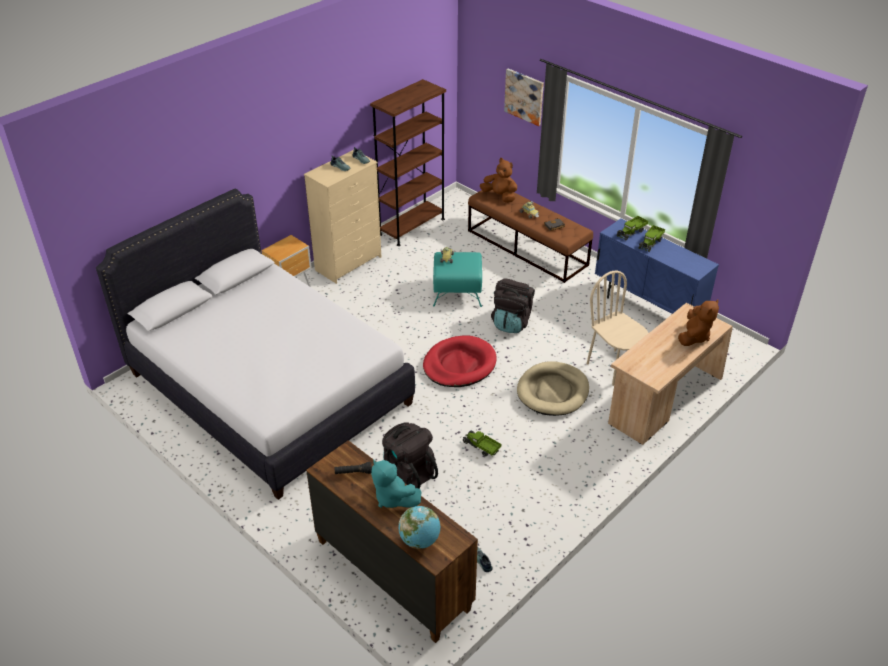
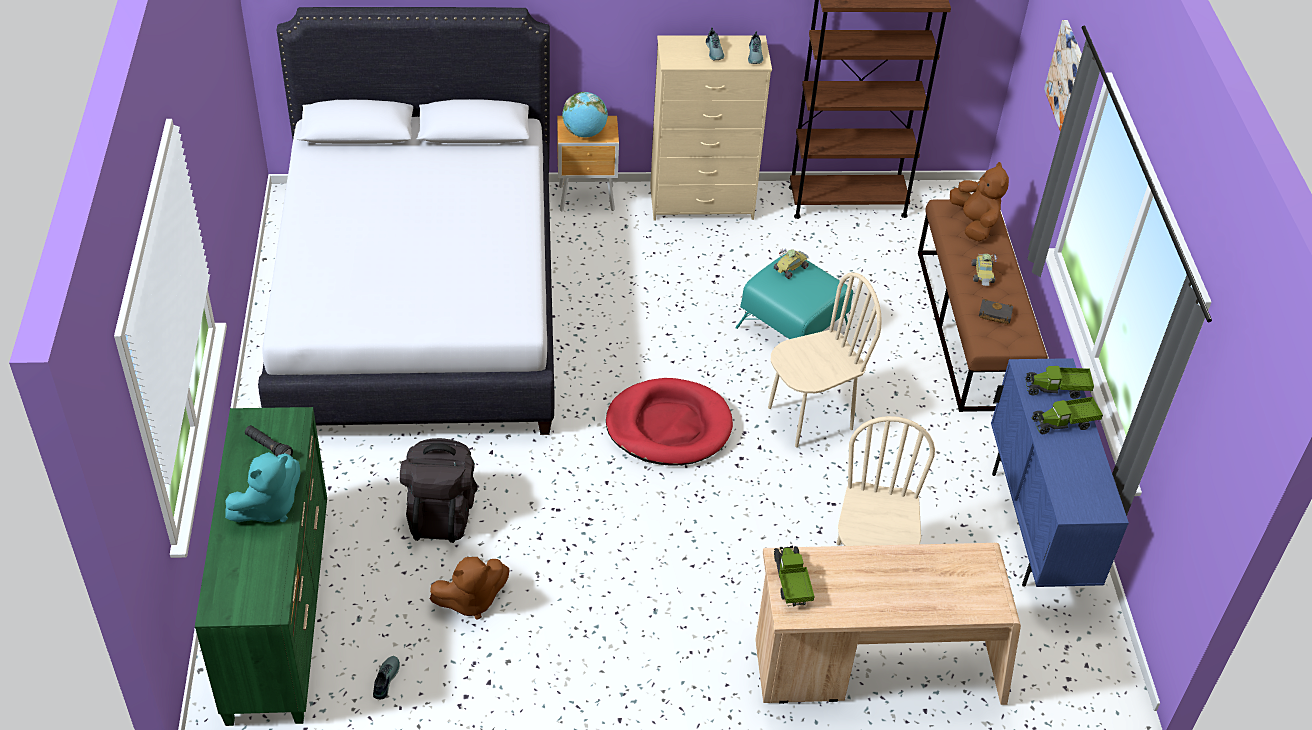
camera: 40 degrees right, 5 degrees up
brown dresser [306,440,478,643] -> green dresser [195,407,327,726]
turquoise plush toy [371,459,421,508] -> turquoise plush toy turned 135 degrees counterclockwise [225,452,300,522]
globe [399,506,440,549] -> globe moved to [562,92,608,138]
toy truck [462,431,501,457] -> toy truck moved to [774,546,815,606]
black backpack [491,278,535,333] -> beige chair [768,272,882,447]
beige dog bed [517,361,589,416] -> none
brown plush toy [678,300,719,346] -> brown plush toy moved to [430,557,509,619]

